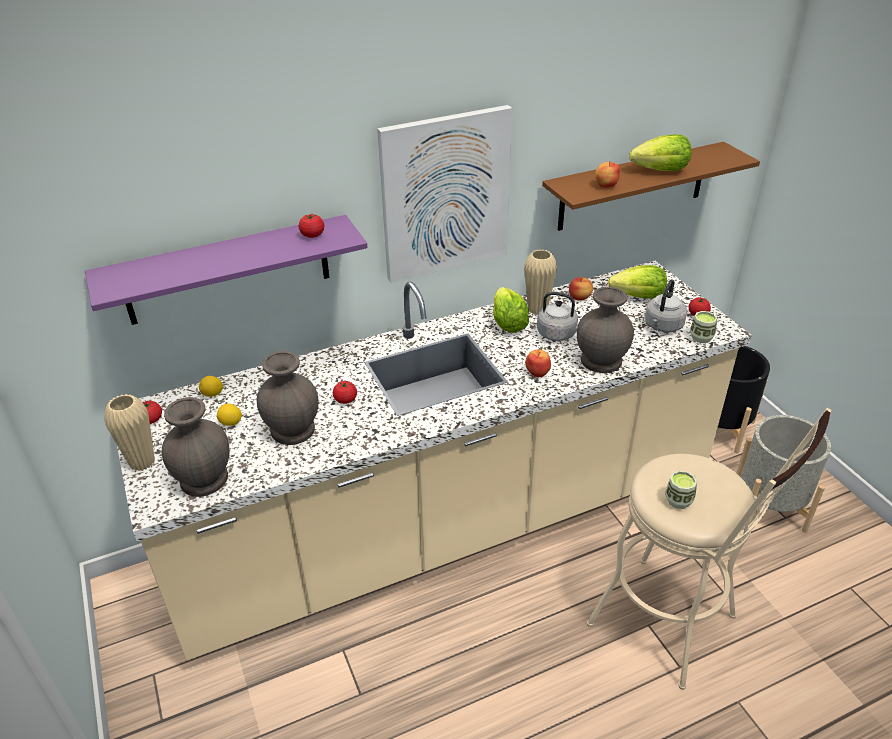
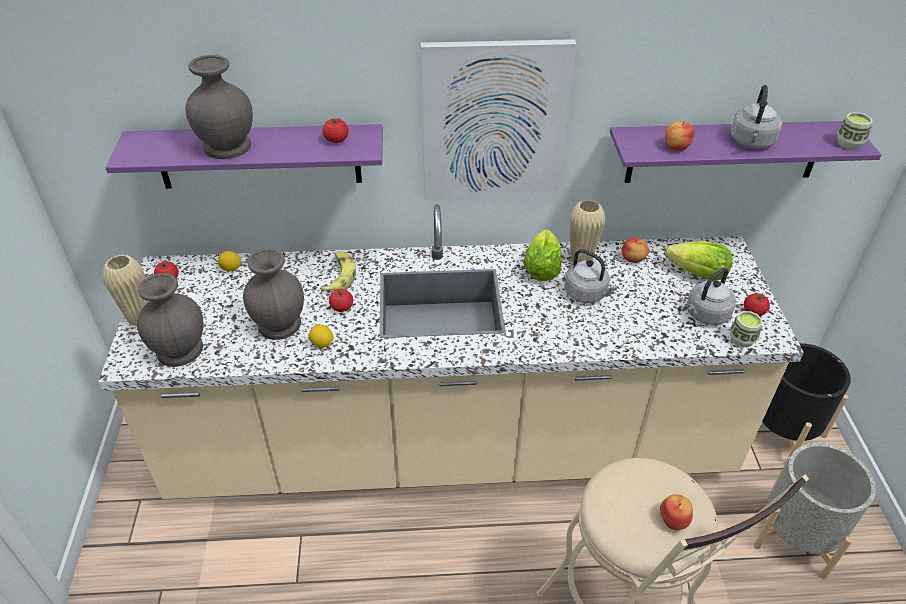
camera: 20 degrees right, 5 degrees up
lemon [217,404,242,426] -> lemon moved to [309,324,334,348]
apple [525,350,551,377] -> apple moved to [660,494,693,530]
brown shelf [542,142,760,231] -> purple shelf [610,121,881,183]
grey vase [577,287,634,373] -> grey vase moved to [186,55,253,159]
lettuce [629,134,692,171] -> grey kettle [730,85,782,149]
cup [665,470,697,509] -> cup moved to [837,112,873,150]
none -> banana [320,251,356,292]

